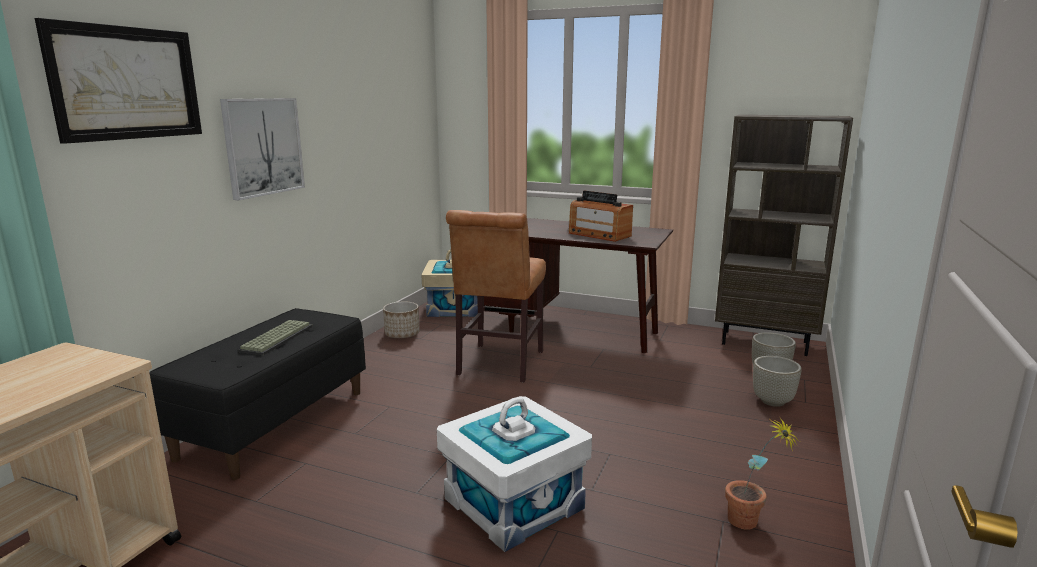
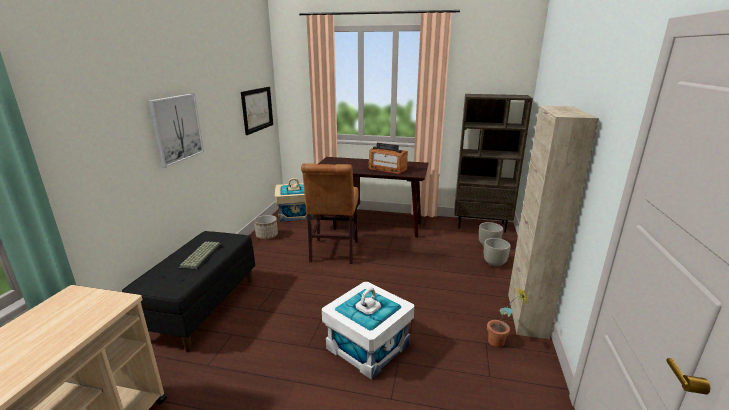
camera: 10 degrees left, 5 degrees up
picture [35,18,202,144] -> picture moved to [241,87,273,135]
none -> beige cabinet [508,106,599,339]

